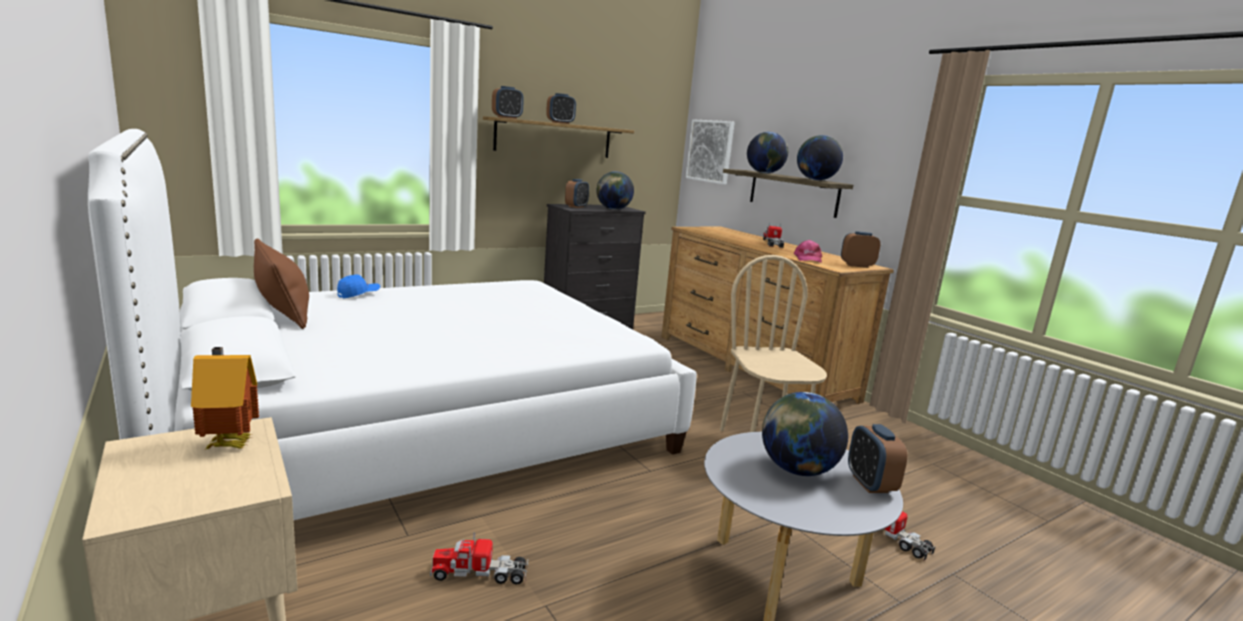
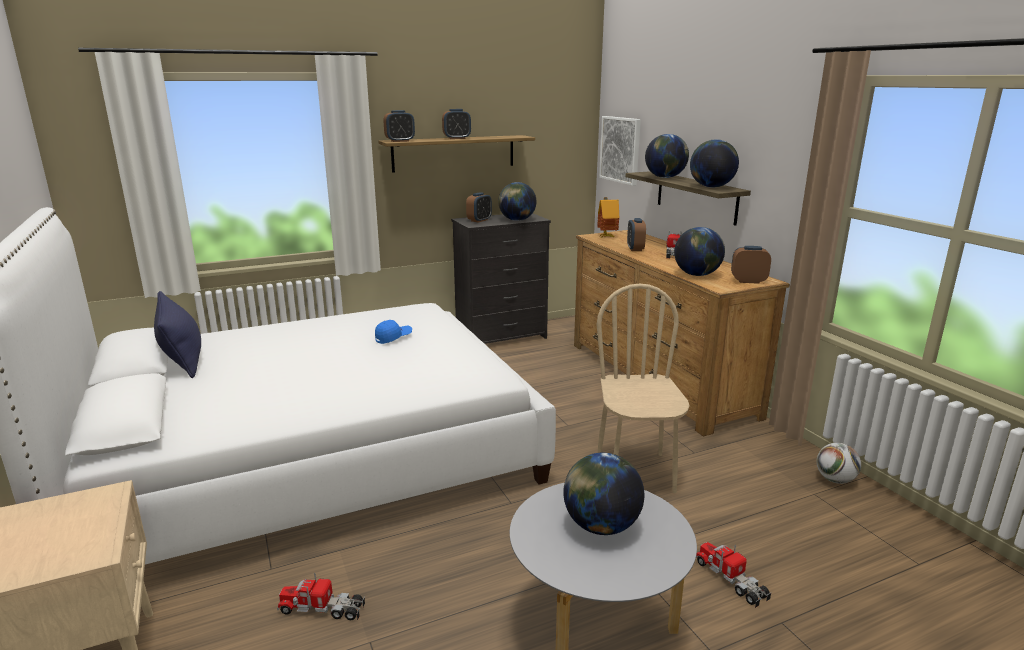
camera: 10 degrees right, 5 degrees up
toy house [191,347,259,449] -> toy house moved to [597,197,619,237]
brown pillow [254,238,309,329] -> blue pillow [154,291,201,378]
blue cap [337,274,380,298] -> blue cap moved to [375,320,412,344]
pink cap [794,240,823,263] -> globe [674,227,725,276]
alarm clock [848,424,907,493] -> alarm clock moved to [627,218,646,251]
none -> football [817,443,861,484]

